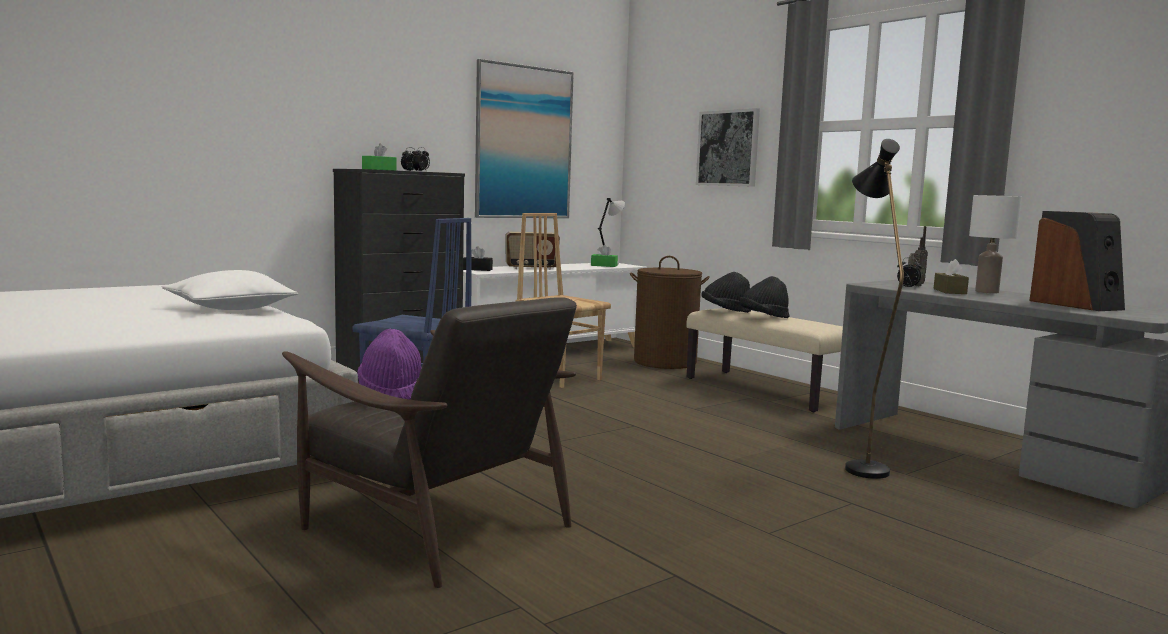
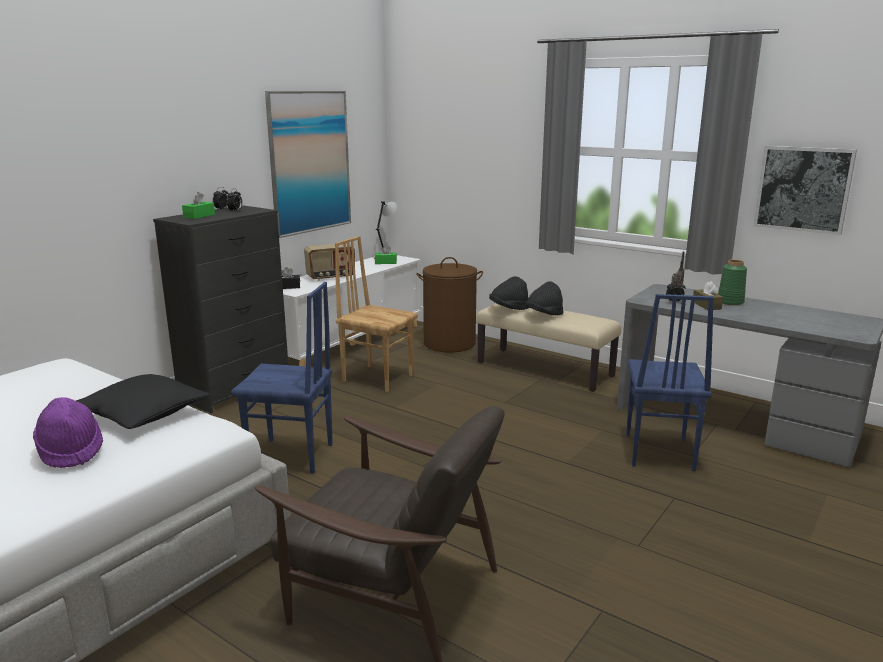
camera: 15 degrees left, 10 degrees up
white pillow [161,270,298,310] -> black pillow [76,374,210,429]
purple hat [357,328,421,400] -> purple hat moved to [33,397,103,468]
picture [696,108,760,187] -> picture moved to [754,146,857,235]
black floor lamp [845,139,904,479] -> blue chair [626,294,714,471]
white table lamp [969,195,1022,294] -> green vase [718,259,747,305]
speaker [1029,211,1125,311] -> none

